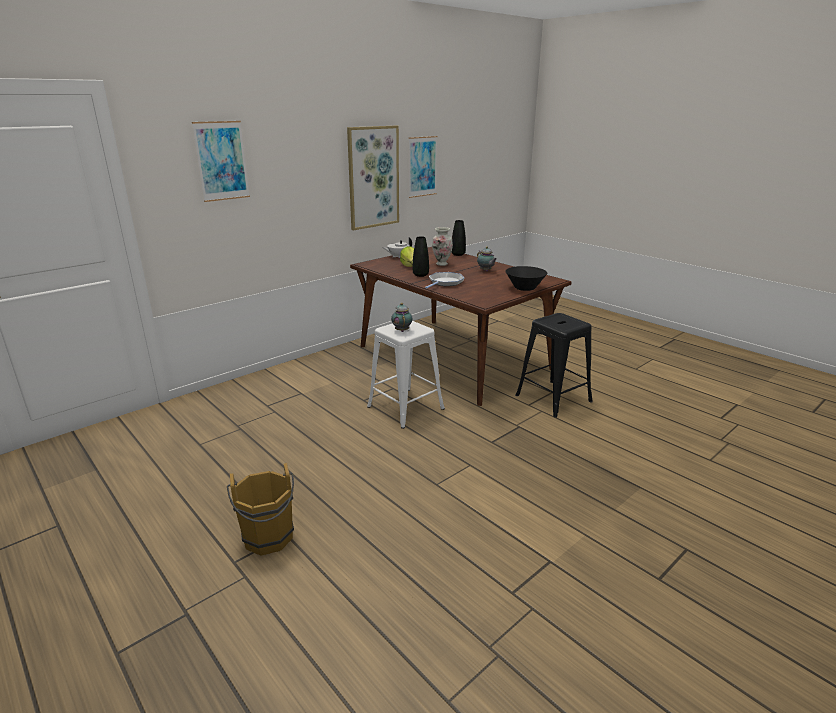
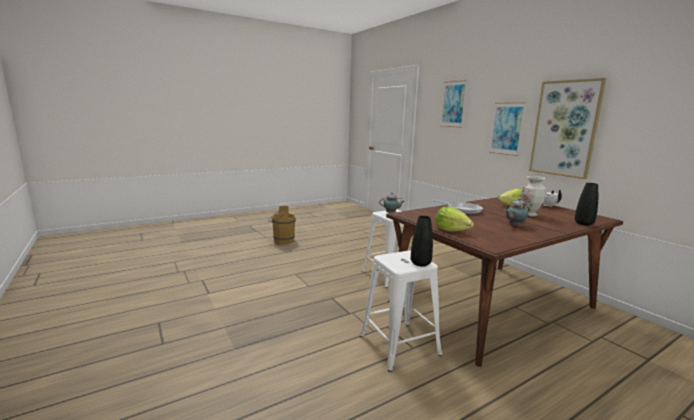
camera: 100 degrees right, 10 degrees down
picture [409,136,437,198] -> picture moved to [489,102,526,156]
black vase [413,236,429,277] -> black vase moved to [411,216,433,267]
black bowl [505,266,547,291] -> lettuce [435,206,474,231]
black stool [515,313,593,418] -> white stool [360,251,442,372]

